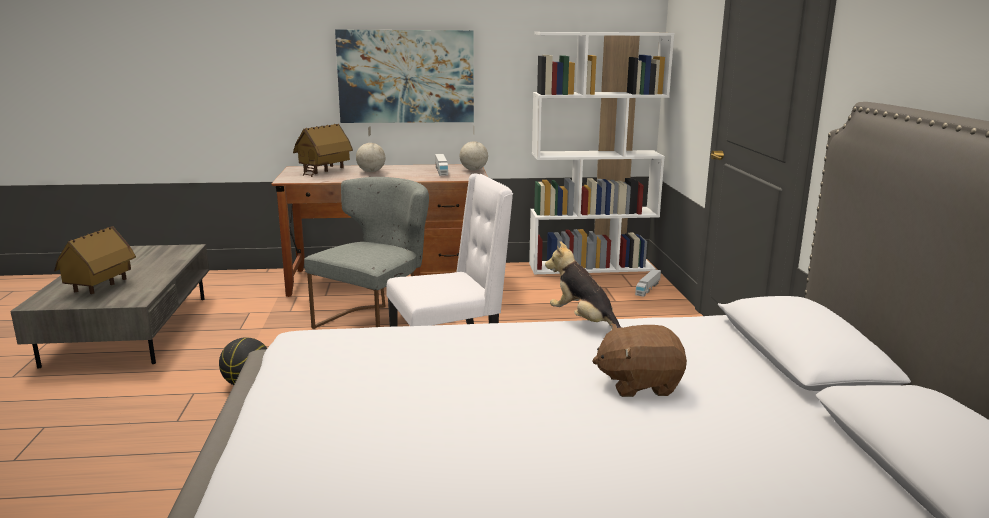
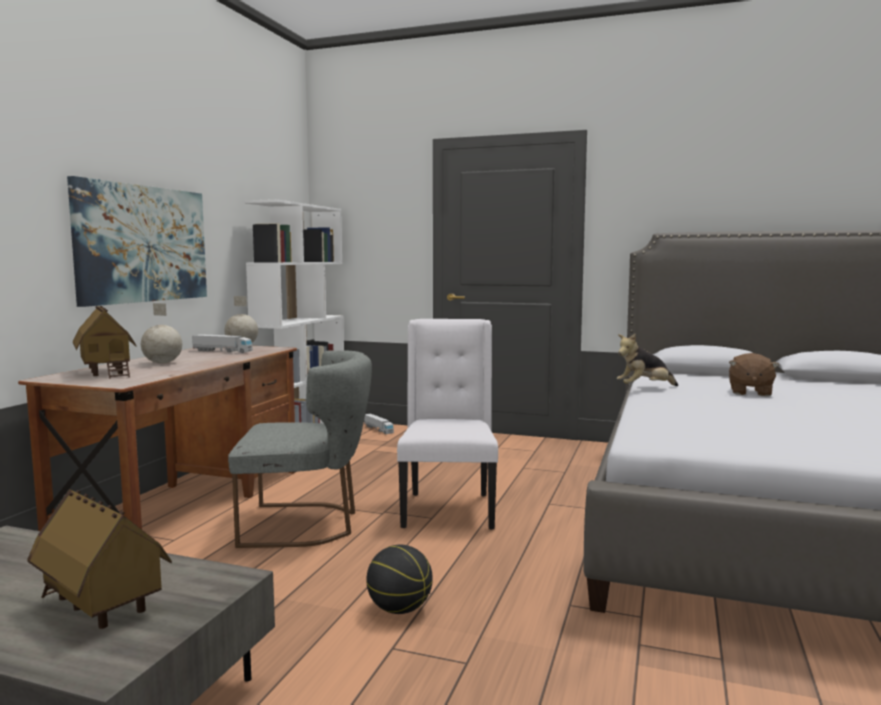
camera: 65 degrees left, 10 degrees down
grey chair [304,177,429,329] -> grey chair turned 120 degrees clockwise [228,350,372,548]

